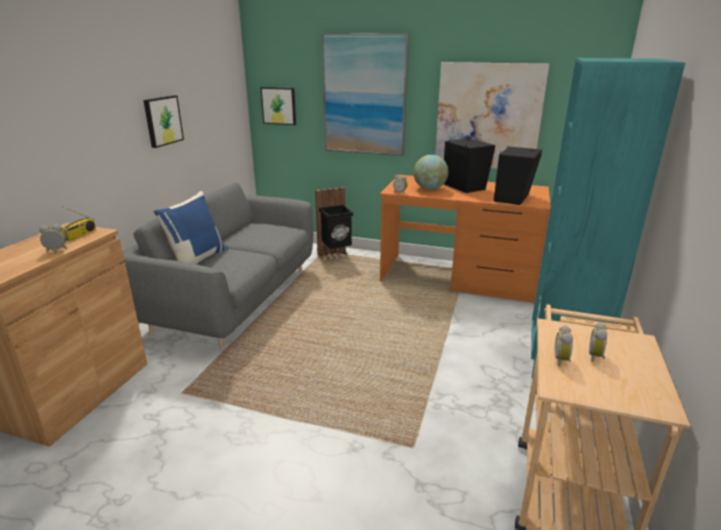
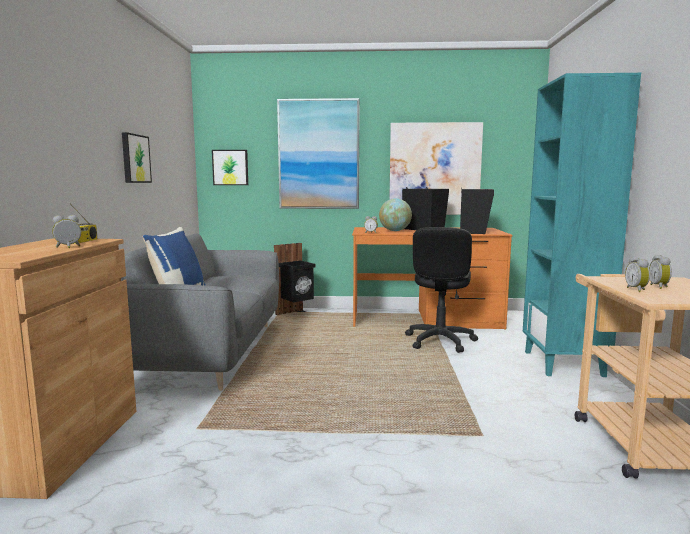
camera: 15 degrees left, 15 degrees down
none -> black office chair [405,227,478,353]

